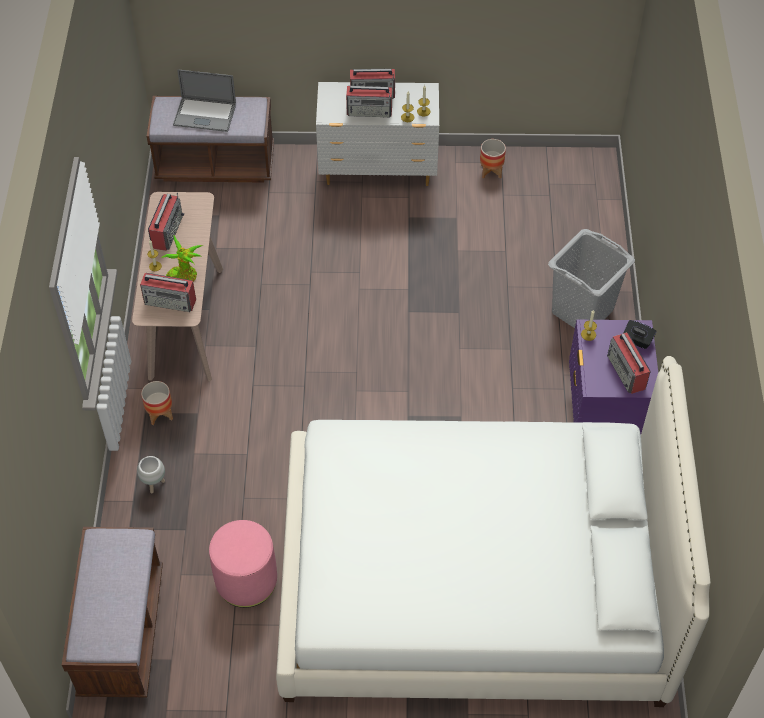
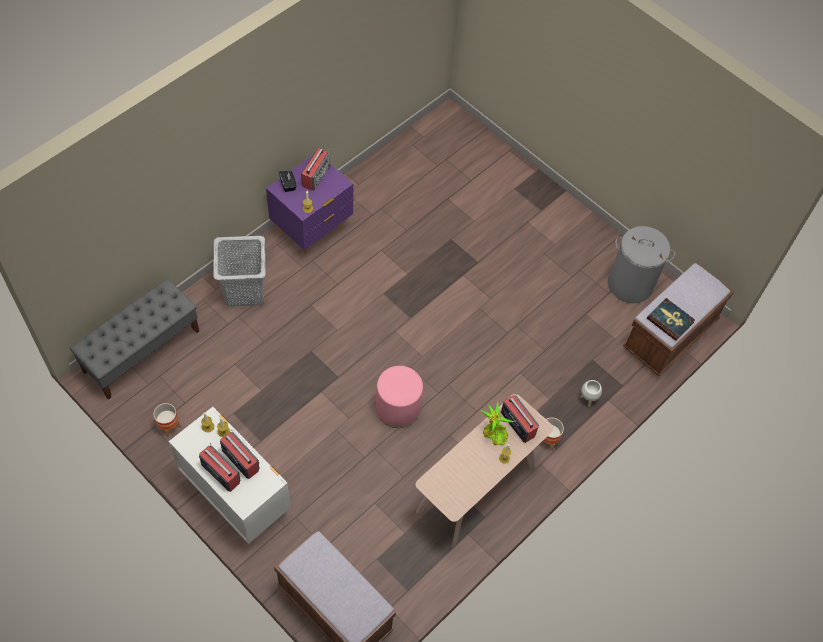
camera: 140 degrees left, 5 degrees up
radio [148,193,184,251] -> none
laptop [173,69,236,132] -> none
pink ottoman [209,520,277,608] -> pink ottoman moved to [376,366,423,428]
white bed [276,356,710,707] -> none
none -> grey bench [70,279,199,400]
none -> grey laundry basket [608,226,675,303]
none -> book [647,298,695,341]

